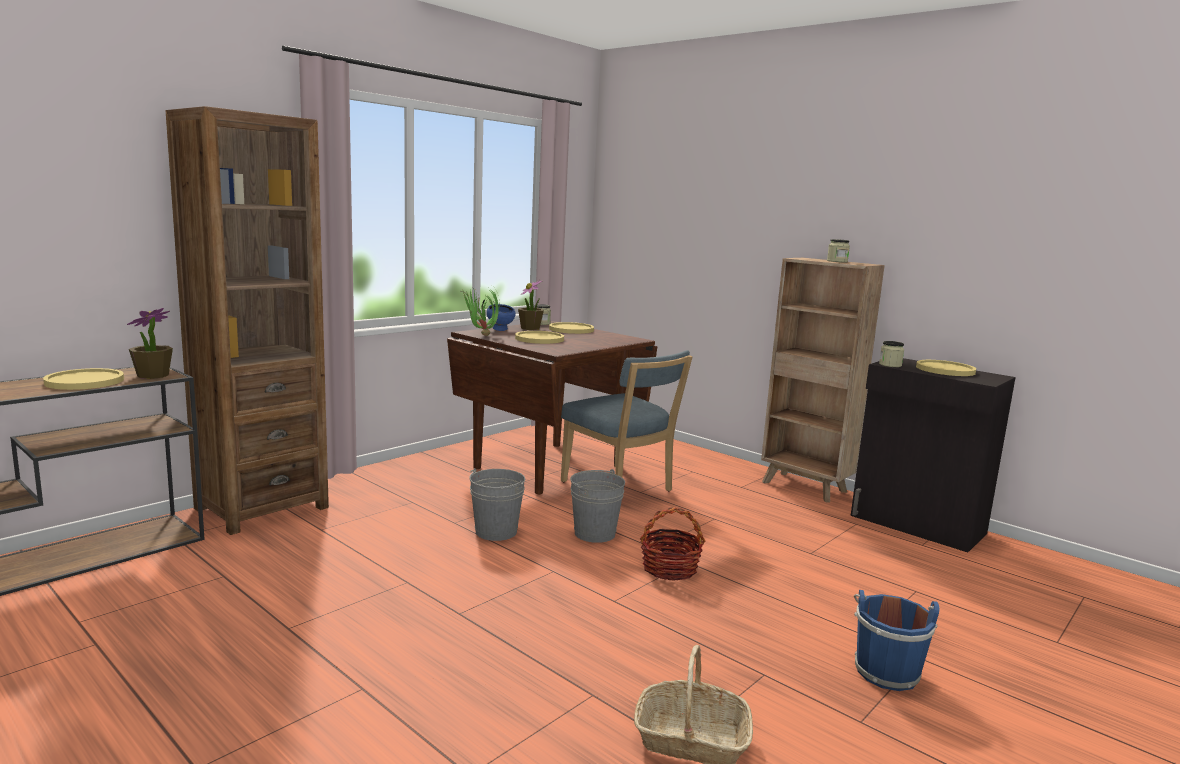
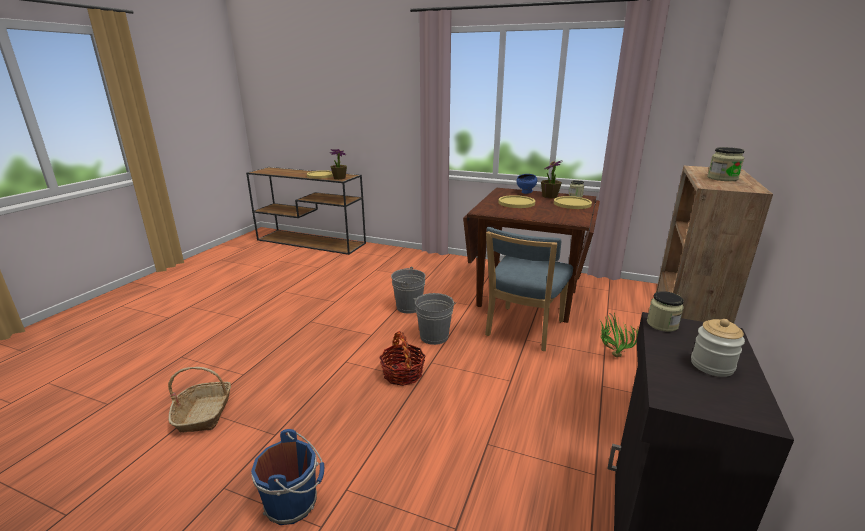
camera: 70 degrees right, 10 degrees up
brown bookcase [166,106,329,535] -> none
potted plant [461,287,500,336] -> potted plant moved to [600,313,638,357]
yellow plate [916,360,976,376] -> jar [691,319,745,377]

